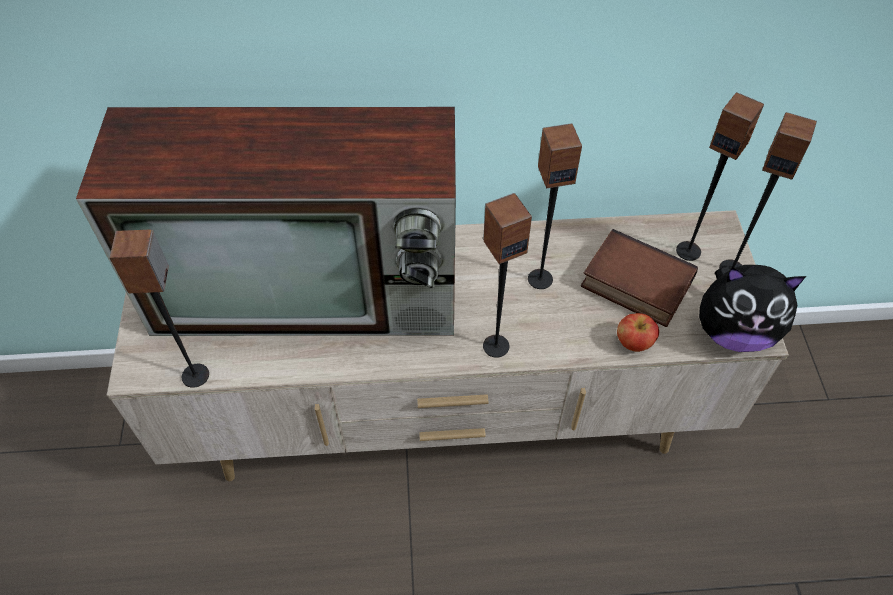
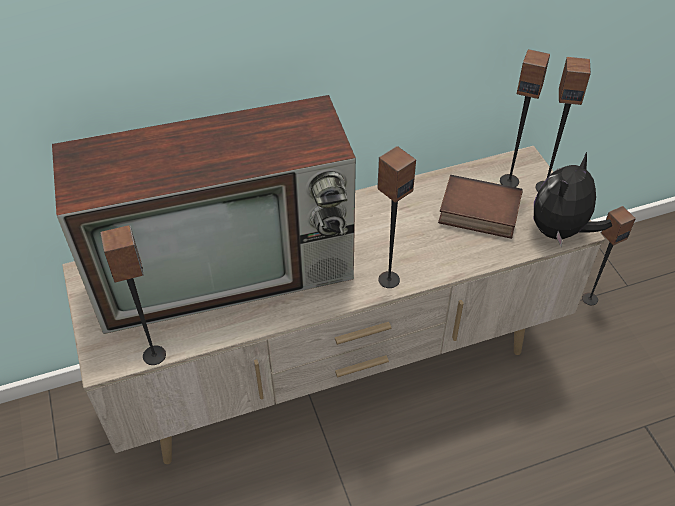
camera: 15 degrees left, 5 degrees down
speaker [528,123,582,289] -> speaker moved to [582,206,636,305]
apple [617,313,659,352] -> none
plush toy [699,265,806,352] -> plush toy turned 135 degrees clockwise [534,152,612,248]

